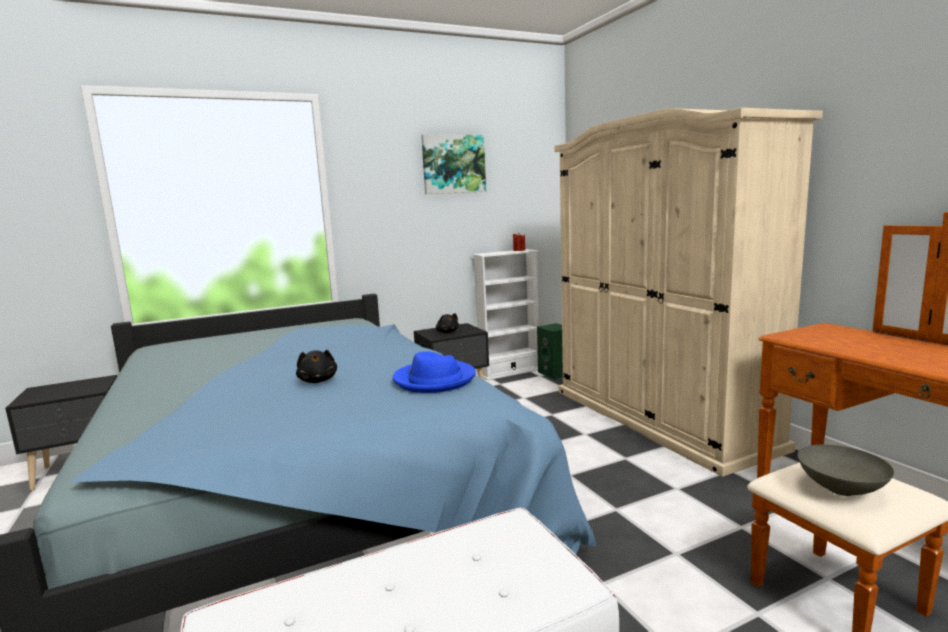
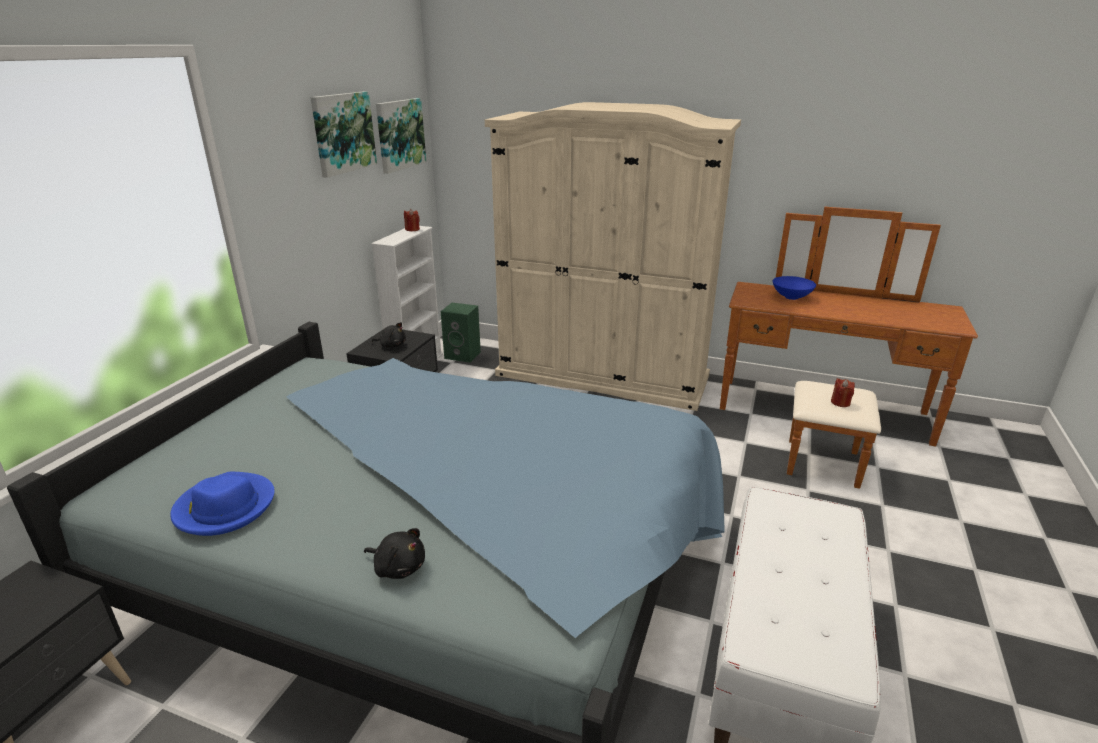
camera: 45 degrees left, 15 degrees up
black plush toy [296,350,337,383] -> black plush toy moved to [364,528,425,579]
blue hat [393,351,476,393] -> blue hat moved to [170,472,275,536]
grey bowl [797,444,894,496] -> red candle [831,378,855,407]
none -> picture [376,98,426,174]
none -> blue bowl [773,276,816,300]

